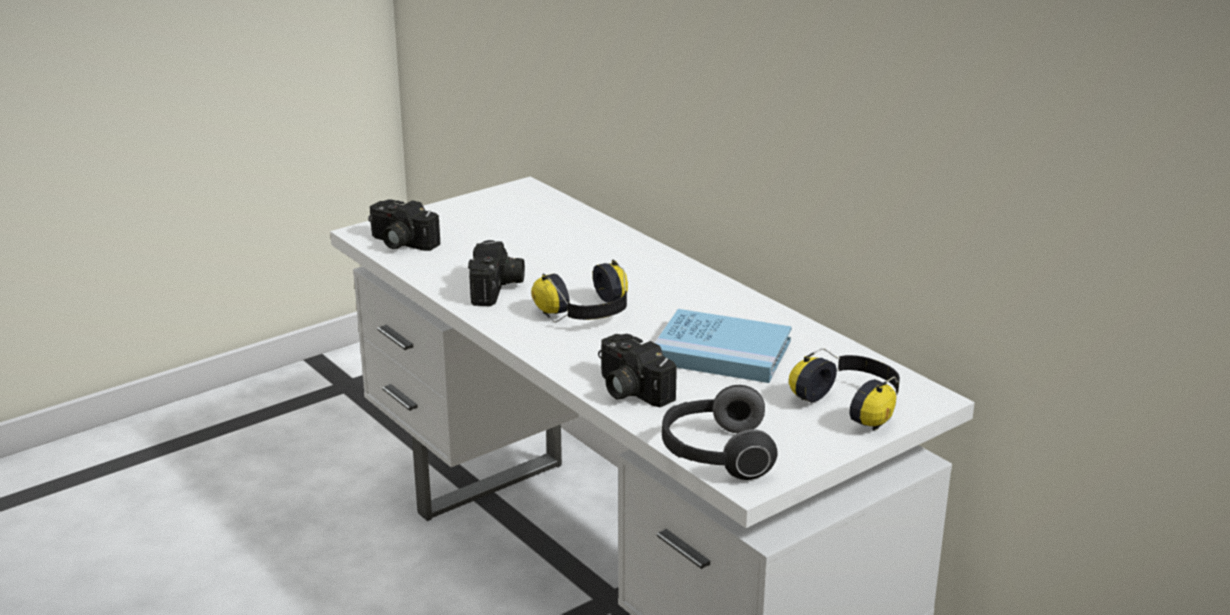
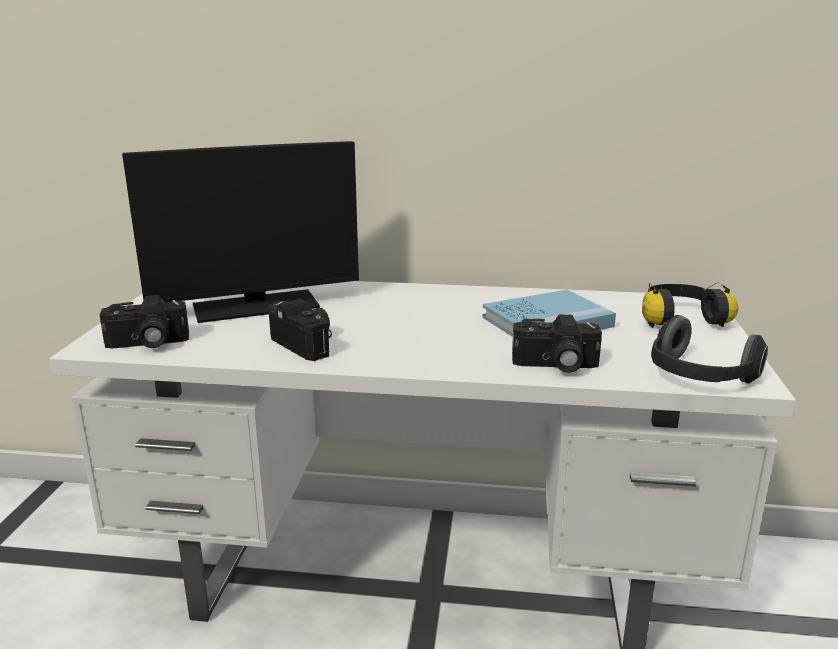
camera: 45 degrees left, 5 degrees down
headphones [531,260,628,322] -> none
none -> monitor [122,141,359,323]

